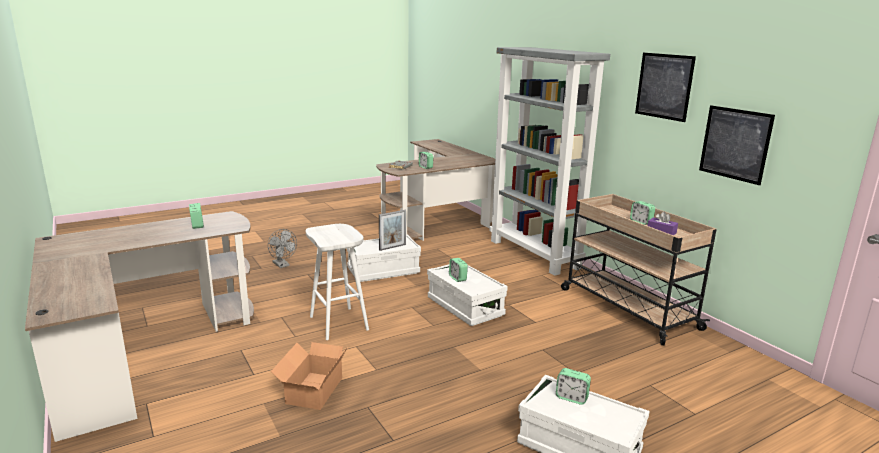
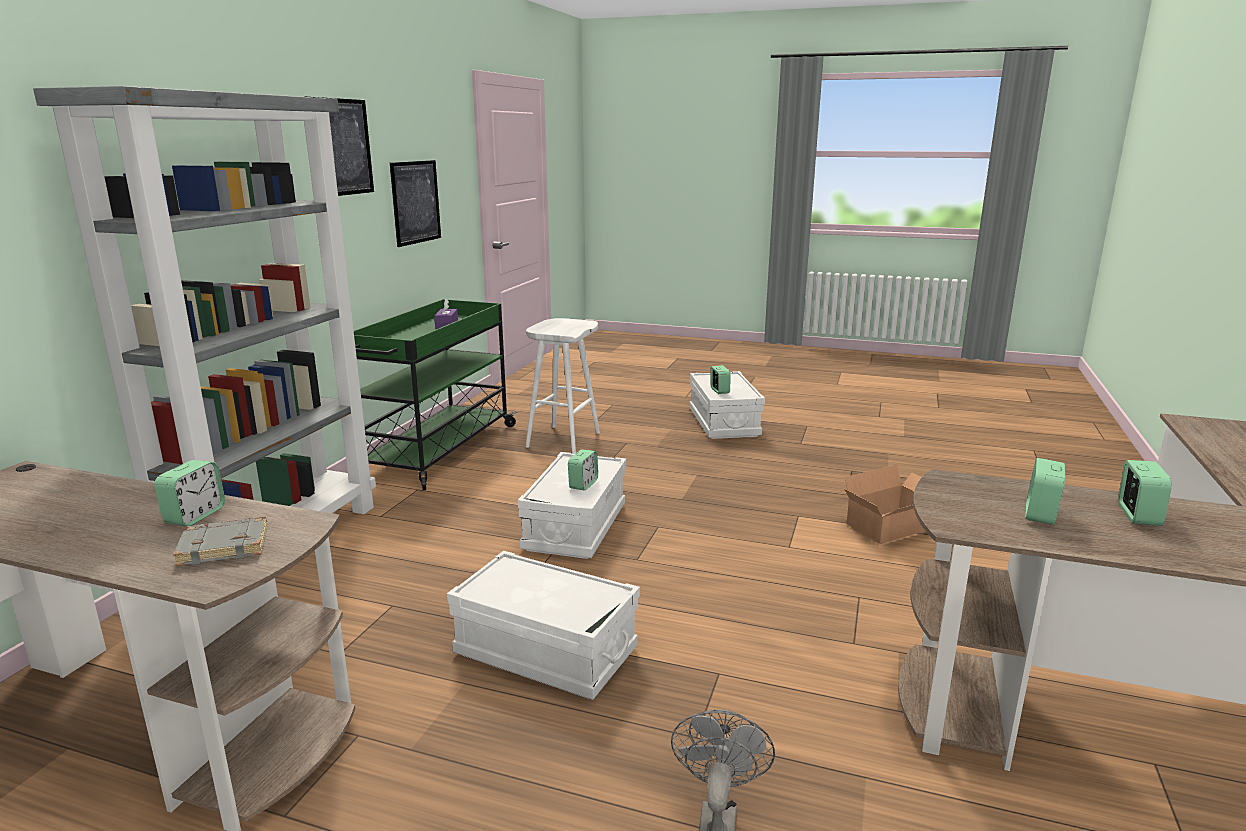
camera: 130 degrees left, 0 degrees up
white stool [306,224,369,340] -> white stool moved to [526,318,600,454]
picture frame [379,210,406,251] -> none
beige cart [561,194,717,345] -> green cart [354,299,517,490]
alarm clock [630,201,655,225] -> alarm clock moved to [1118,460,1172,526]

